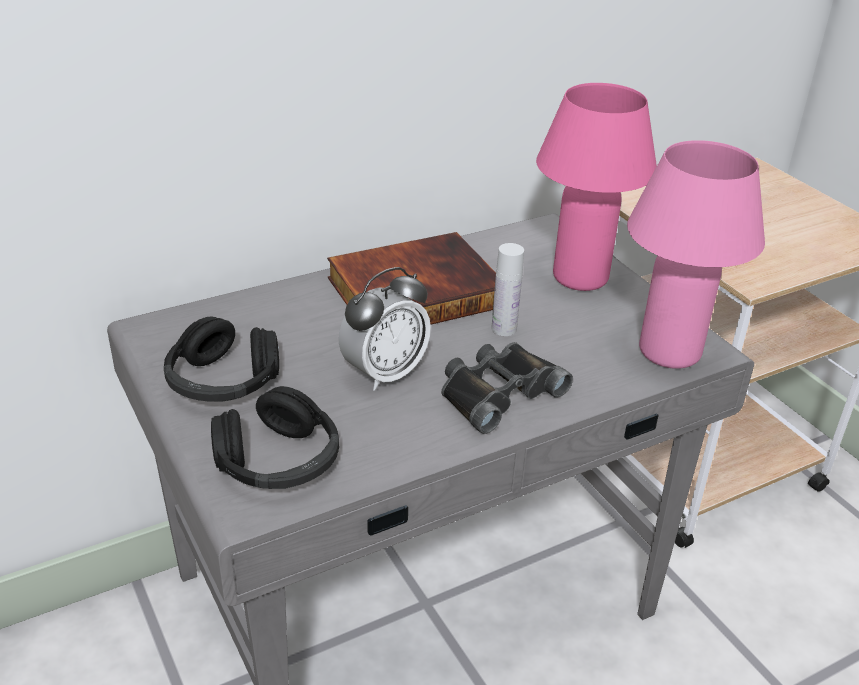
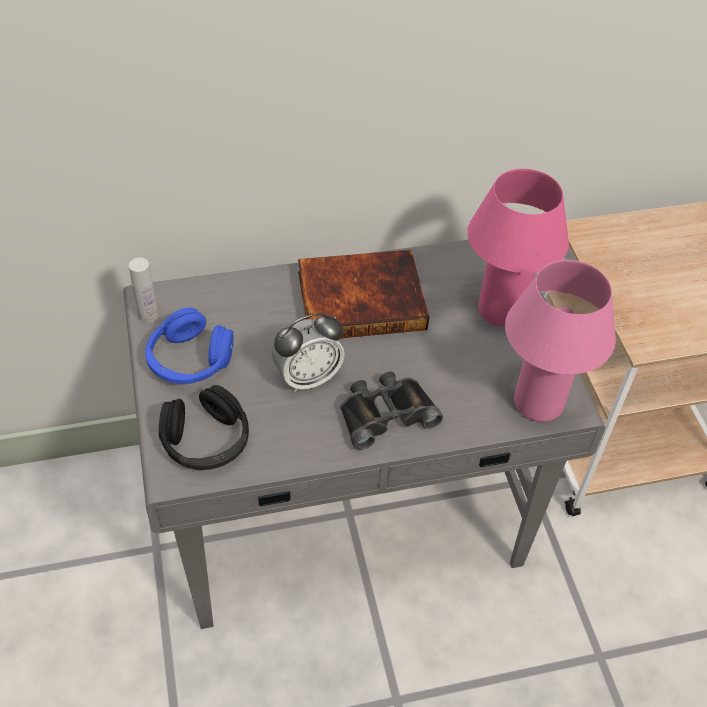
camera: 15 degrees right, 15 degrees up
black headphones [164,317,279,402] -> blue headphones [145,308,233,384]
white bottle [492,243,524,336] -> white bottle moved to [129,258,159,323]

